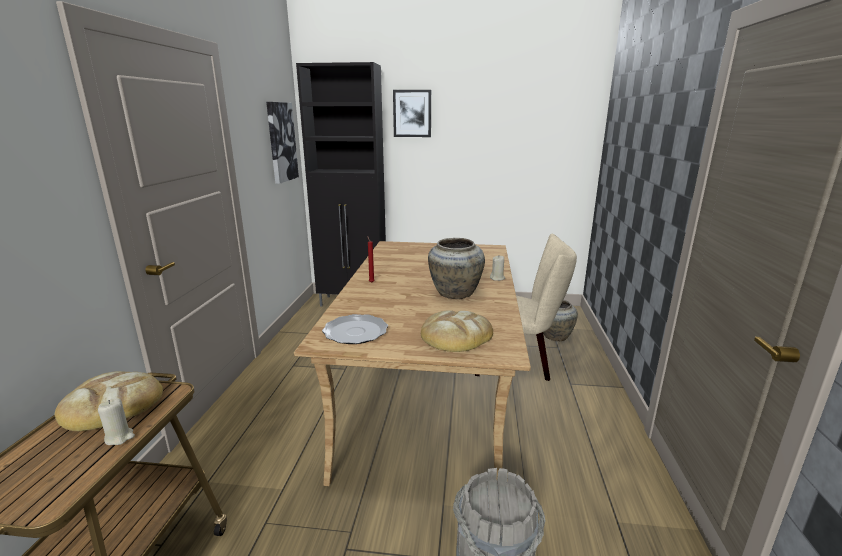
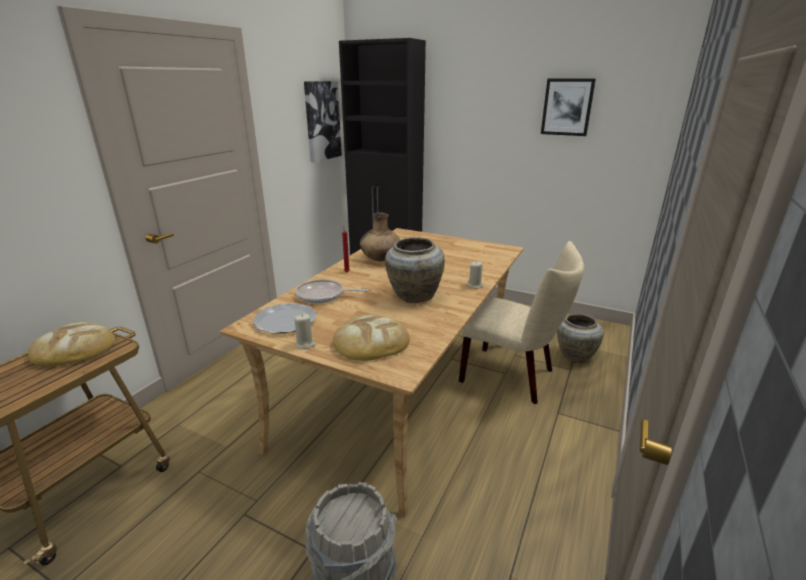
camera: 20 degrees right, 5 degrees up
beige candle [98,399,135,445] -> beige candle moved to [294,314,316,349]
picture [393,90,431,137] -> picture moved to [541,79,596,136]
none -> frying pan [296,280,369,304]
none -> brown vase [360,212,400,261]

